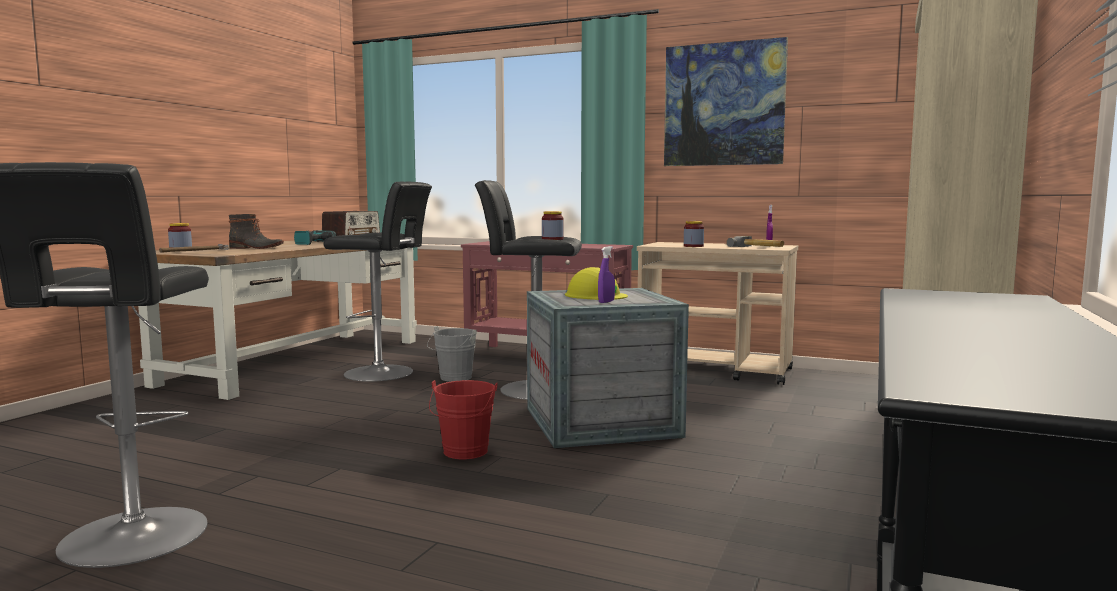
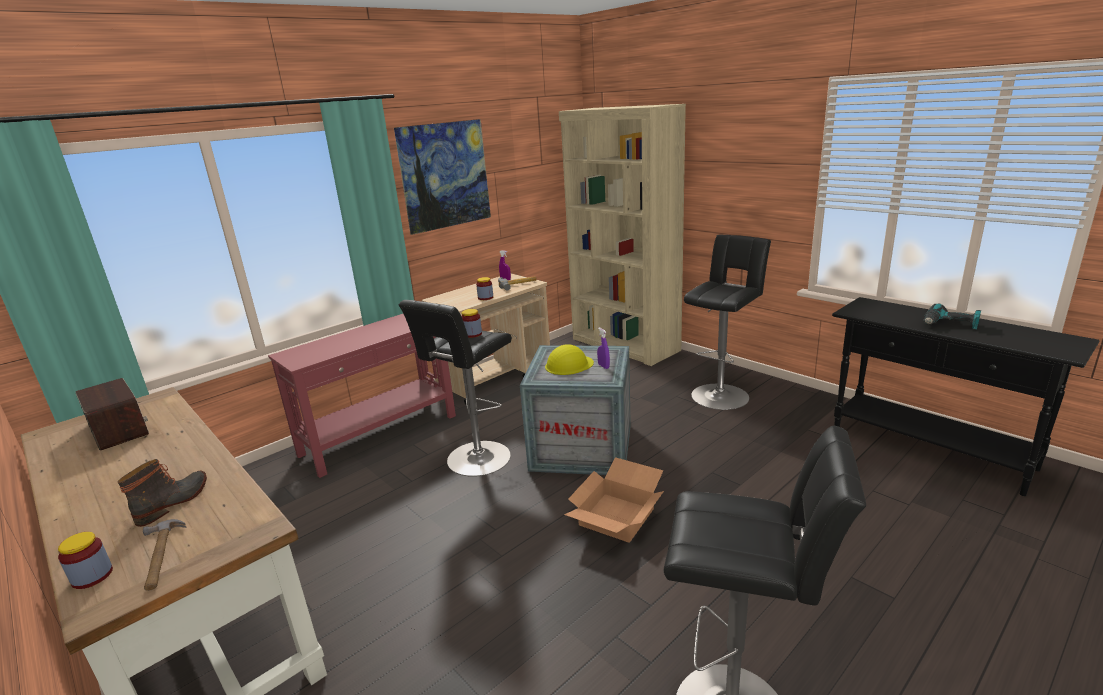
camera: 65 degrees left, 15 degrees up
power drill [294,230,337,245] -> power drill moved to [924,303,981,330]
black stool [323,182,432,382] -> black stool moved to [684,235,771,410]
grey bucket [427,326,477,382] -> none
red bucket [429,380,498,459] -> cardboard box [564,457,664,543]

